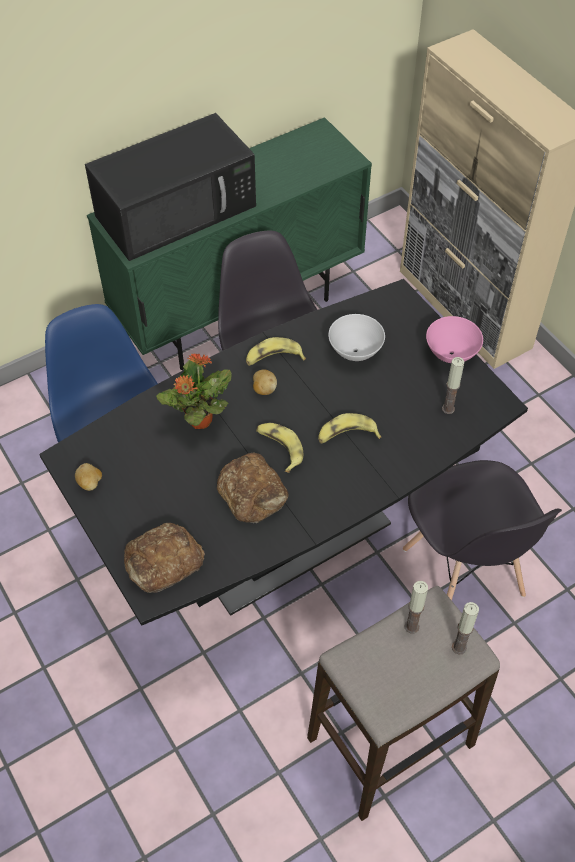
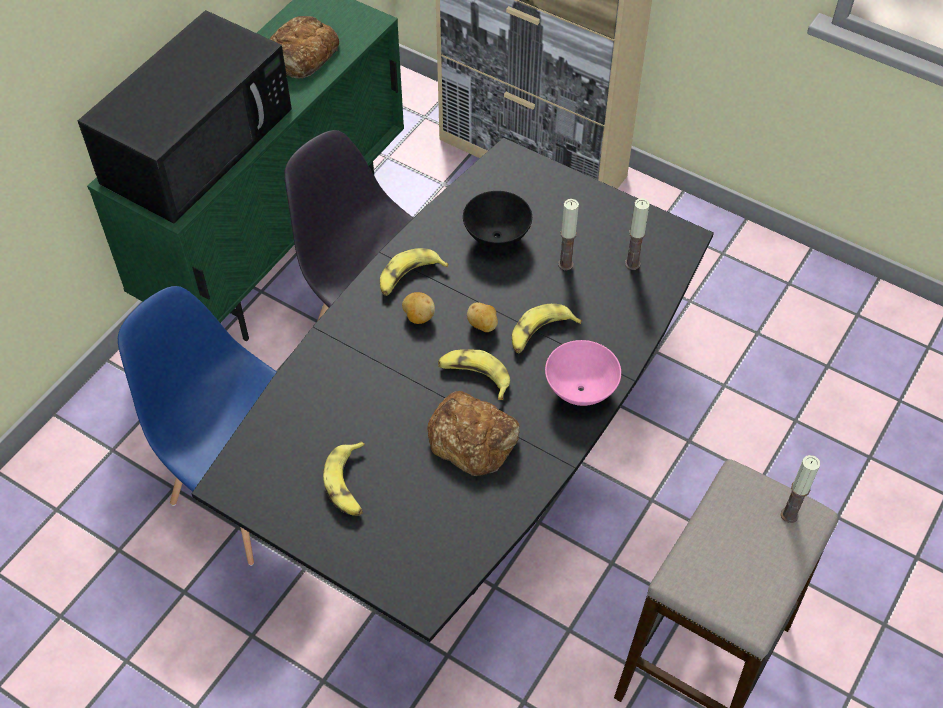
camera: 25 degrees left, 0 degrees up
potato [75,463,102,491] -> potato moved to [467,303,498,332]
bread [124,523,205,593] -> bread moved to [270,16,339,78]
potted plant [156,354,232,429] -> none
white bowl [328,314,385,361] -> black bowl [463,191,532,248]
grey chair [403,460,562,600] -> none
candle [404,581,428,634] -> candle moved to [558,199,579,270]
pink bowl [426,316,483,363] -> pink bowl moved to [545,340,621,406]
none -> banana [323,442,365,516]

